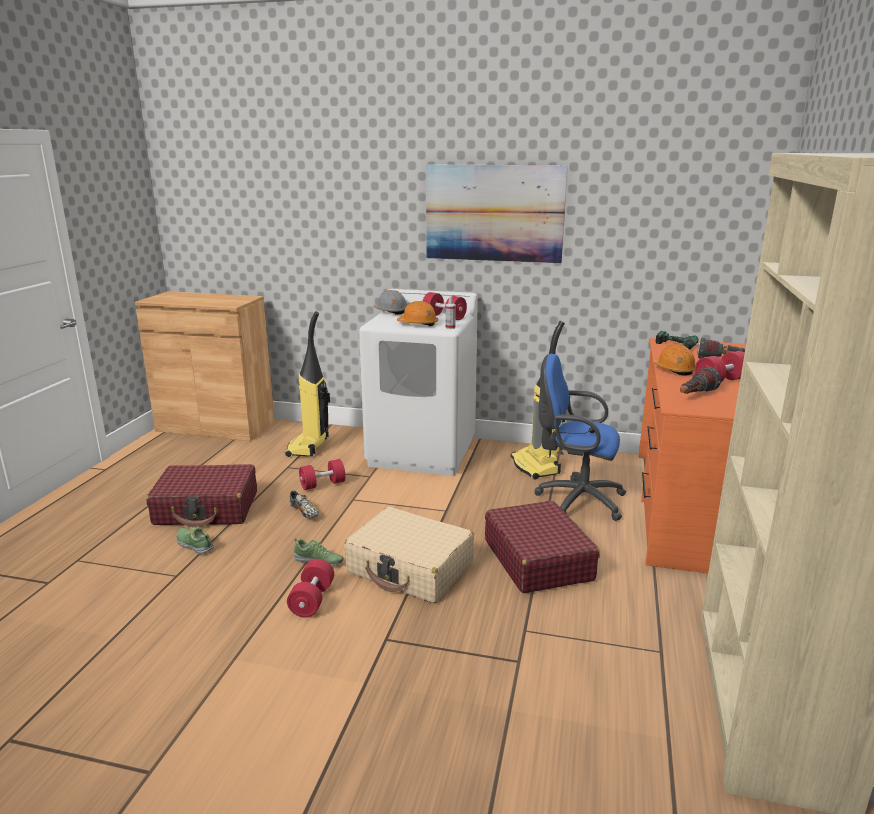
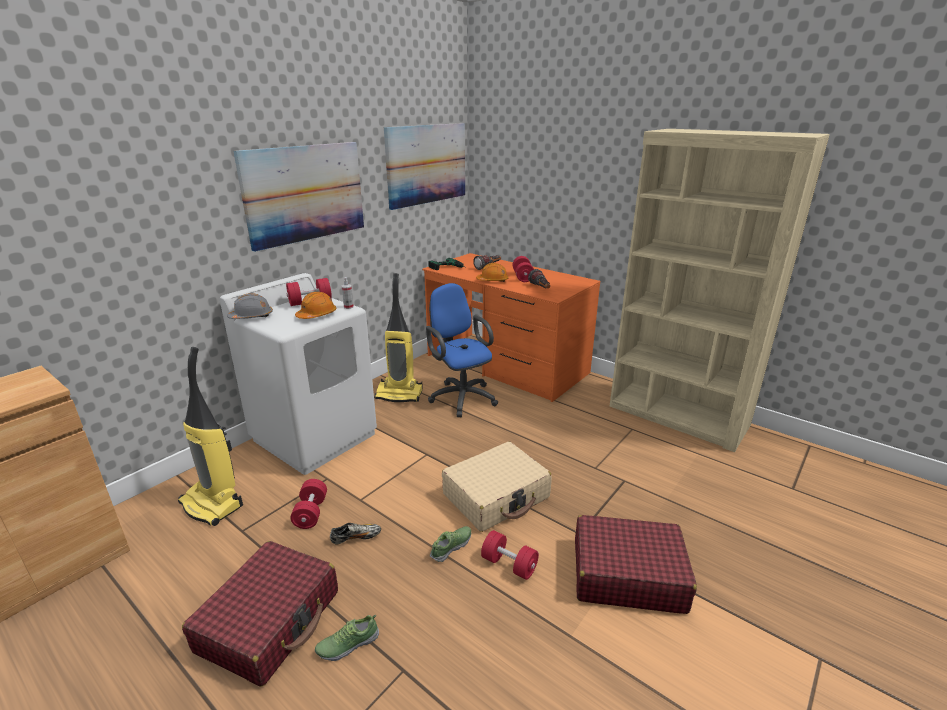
camera: 65 degrees left, 5 degrees up
red suitcase [485,501,600,593] -> red suitcase moved to [575,515,697,614]
blue office chair [534,354,626,521] -> blue office chair turned 105 degrees clockwise [426,283,498,417]
none -> picture [384,123,465,210]

